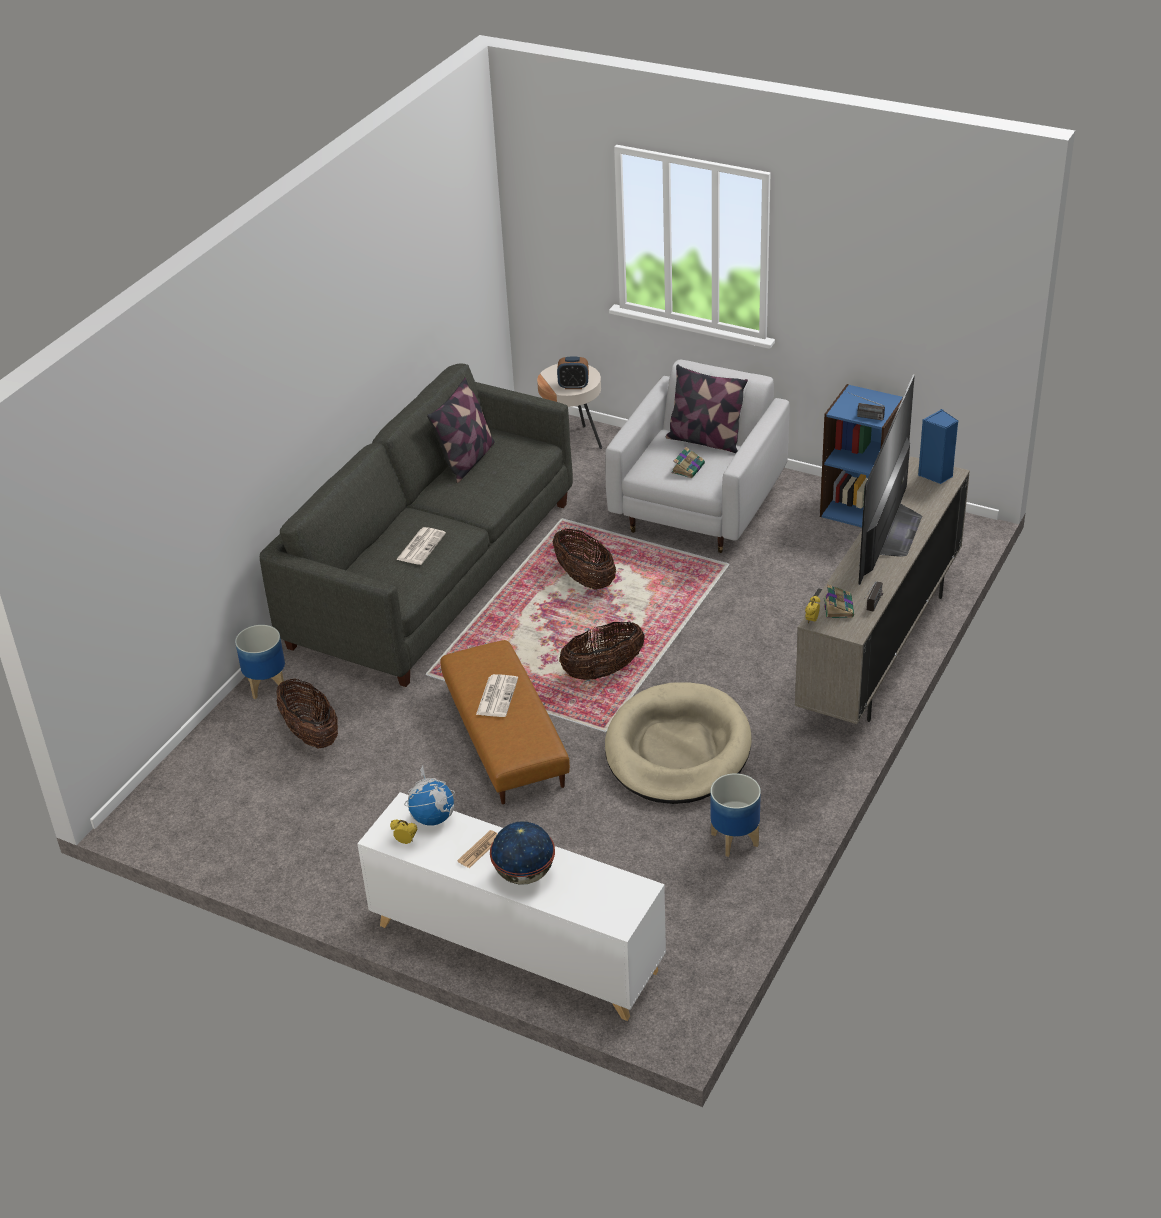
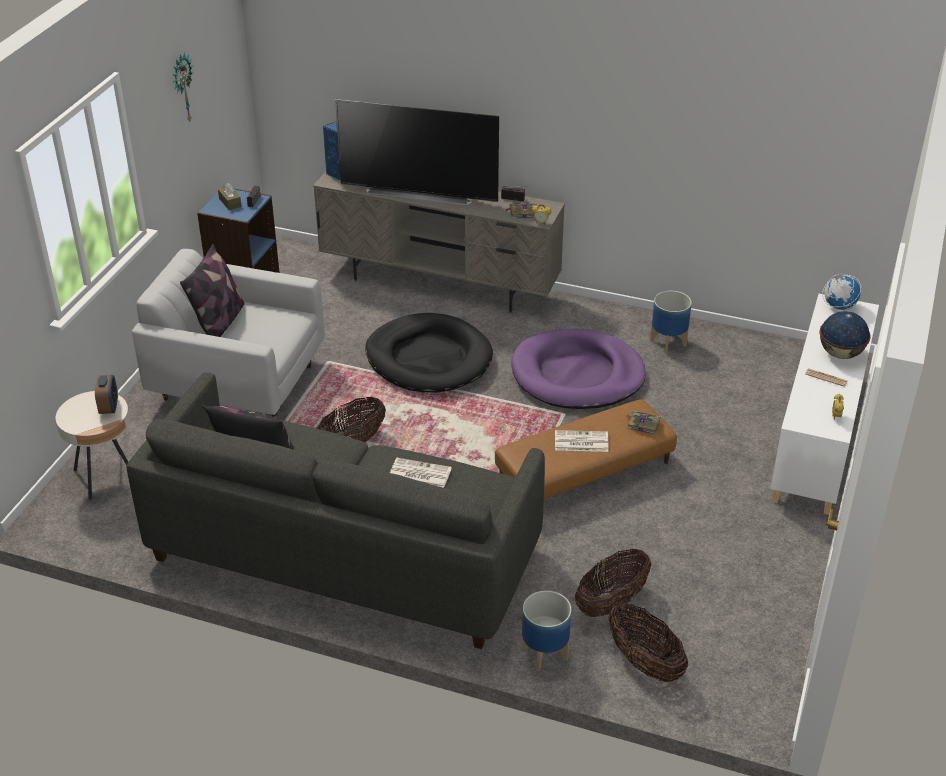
camera: 100 degrees left, 0 degrees up
globe [404,766,455,826] -> globe moved to [822,273,861,310]
basket [559,622,645,680] -> basket moved to [608,603,688,683]
beige dog bed [605,682,752,804] -> purple dog bed [511,329,646,409]
book [672,447,705,478] -> book moved to [627,410,660,435]
none -> wall clock [173,53,193,121]
none -> brown tissue box [218,183,241,210]
none -> black dog bed [365,313,493,392]

